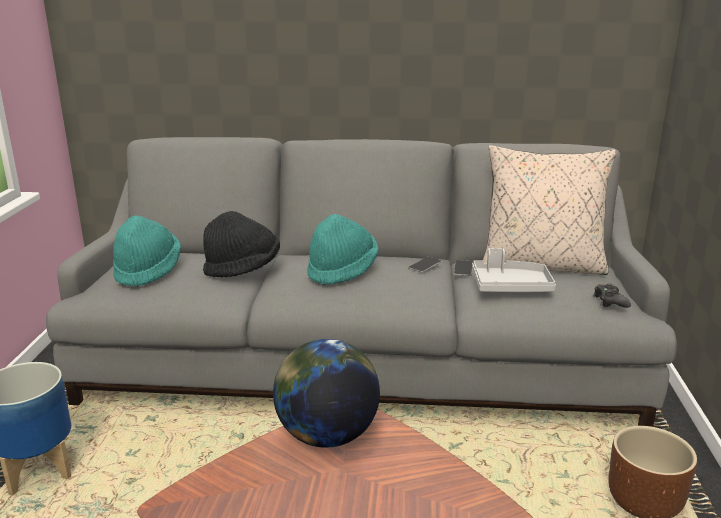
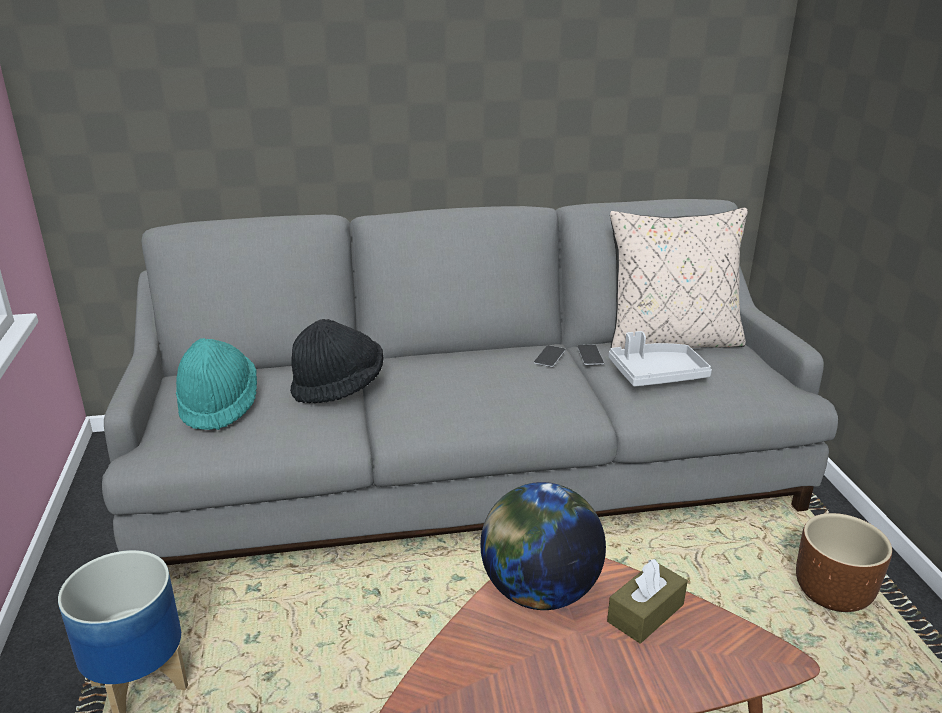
camera: 15 degrees left, 5 degrees up
turquoise hat [307,214,379,285] -> none
black game controller [593,283,631,308] -> none
none -> brown tissue box [607,559,688,643]

